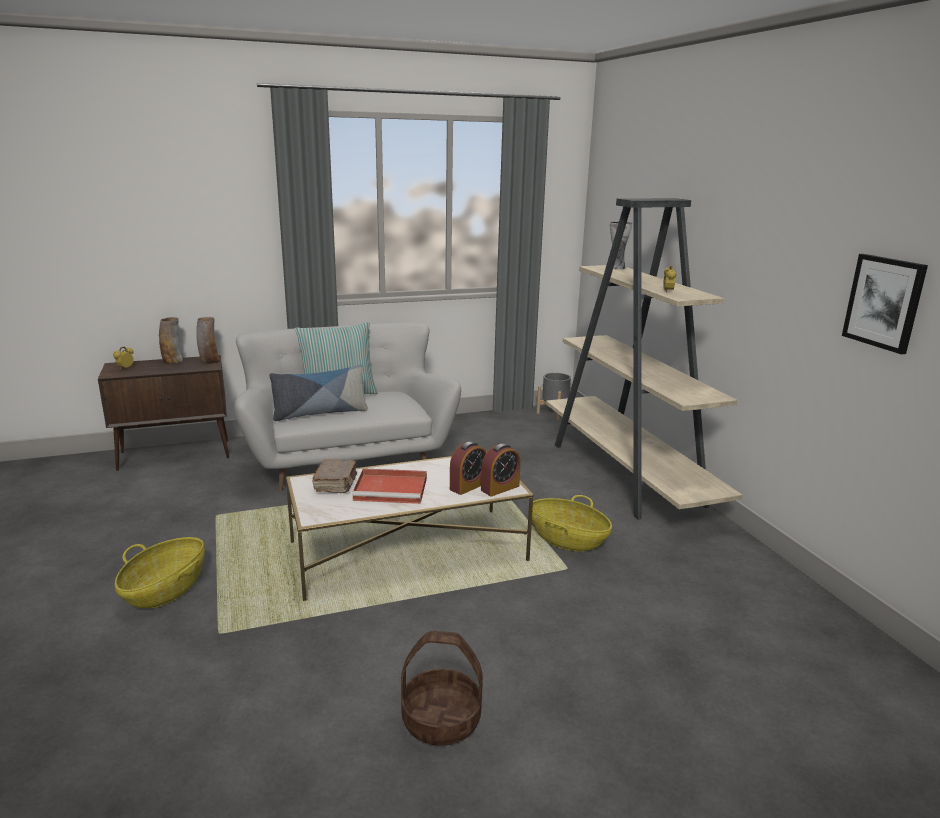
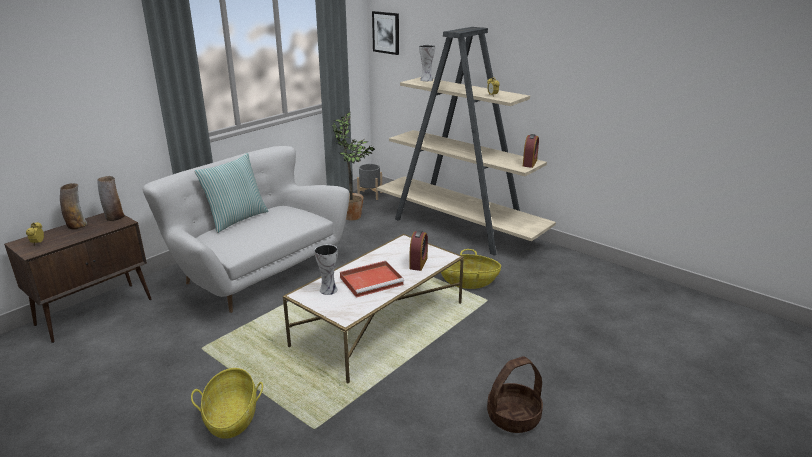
camera: 30 degrees left, 5 degrees up
pillow [269,364,368,421] -> none
brown book [312,459,357,493] -> vase [314,244,338,295]
alarm clock [481,443,521,497] -> alarm clock moved to [523,134,539,168]
picture [842,254,928,354] -> picture moved to [372,11,399,55]
none -> potted plant [332,112,375,220]

